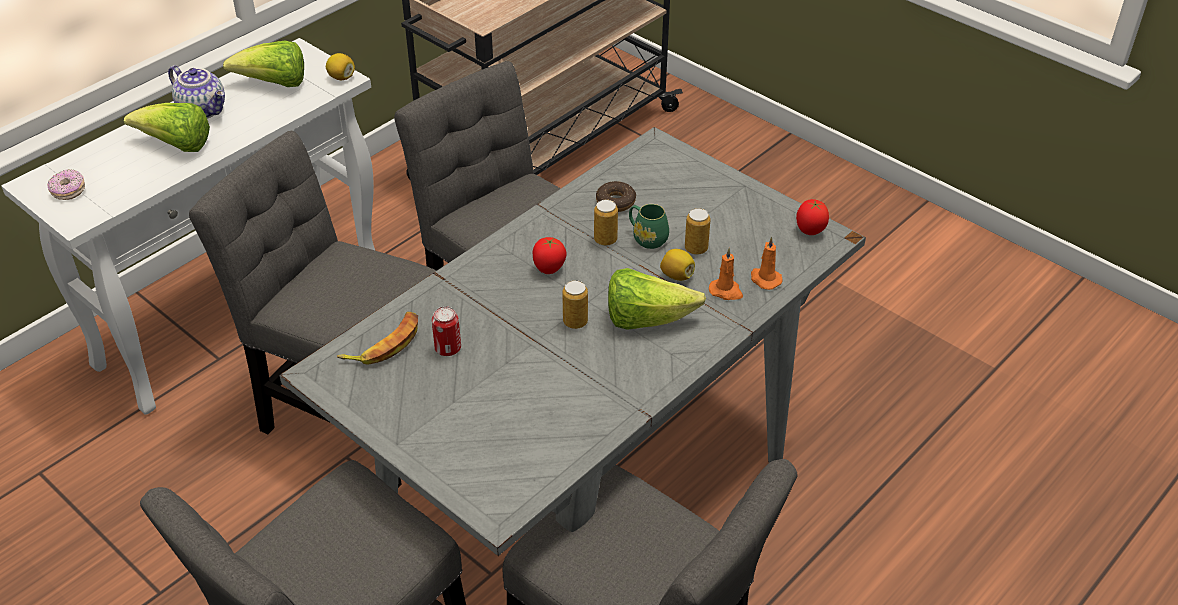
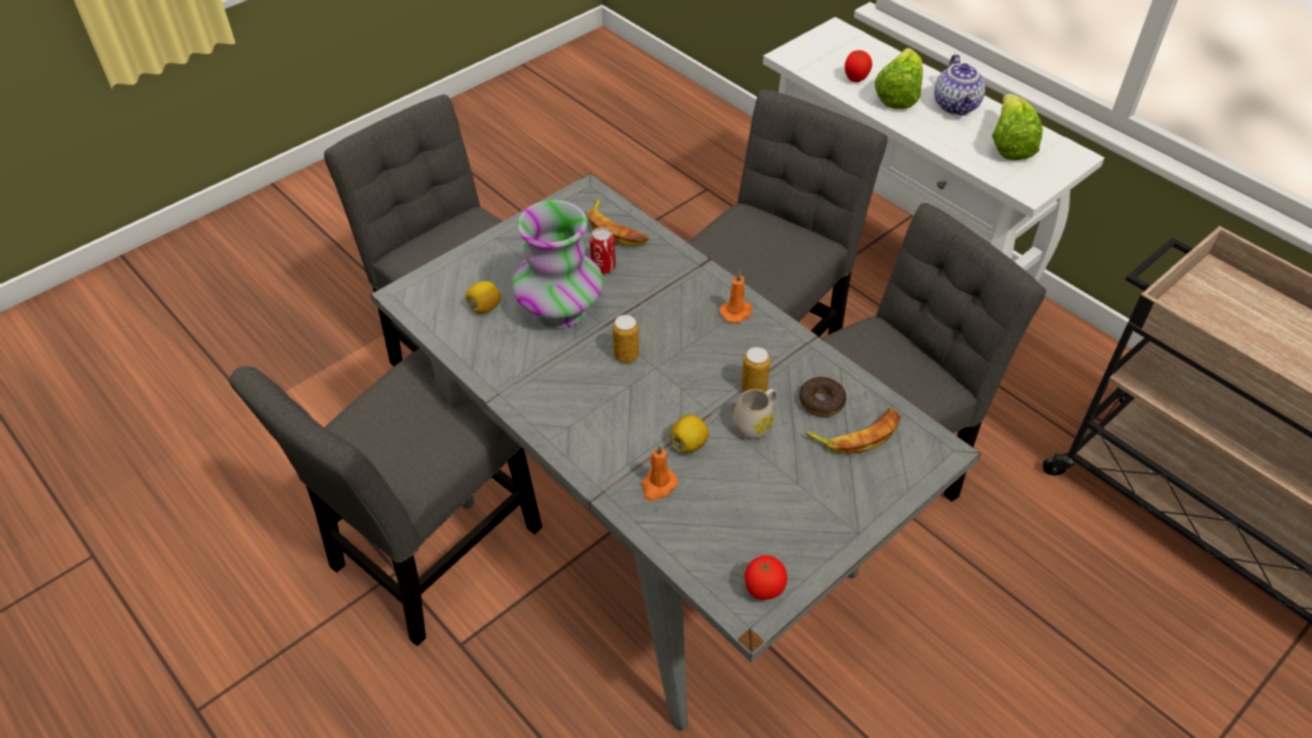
camera: 95 degrees right, 5 degrees up
donut [47,169,85,200] -> none
teapot [168,65,225,119] -> teapot turned 45 degrees counterclockwise [934,54,985,116]
lemon [326,53,355,80] -> lemon moved to [466,281,501,314]
tomato [533,237,567,274] -> tomato moved to [845,50,872,82]
lettuce [608,268,706,330] -> none
green mug [629,204,669,249] -> white mug [732,389,777,439]
can [685,208,710,255] -> none
orange candle [751,236,783,290] -> orange candle moved to [720,271,753,323]
none -> vase [512,200,603,328]
none -> banana [805,408,901,454]

